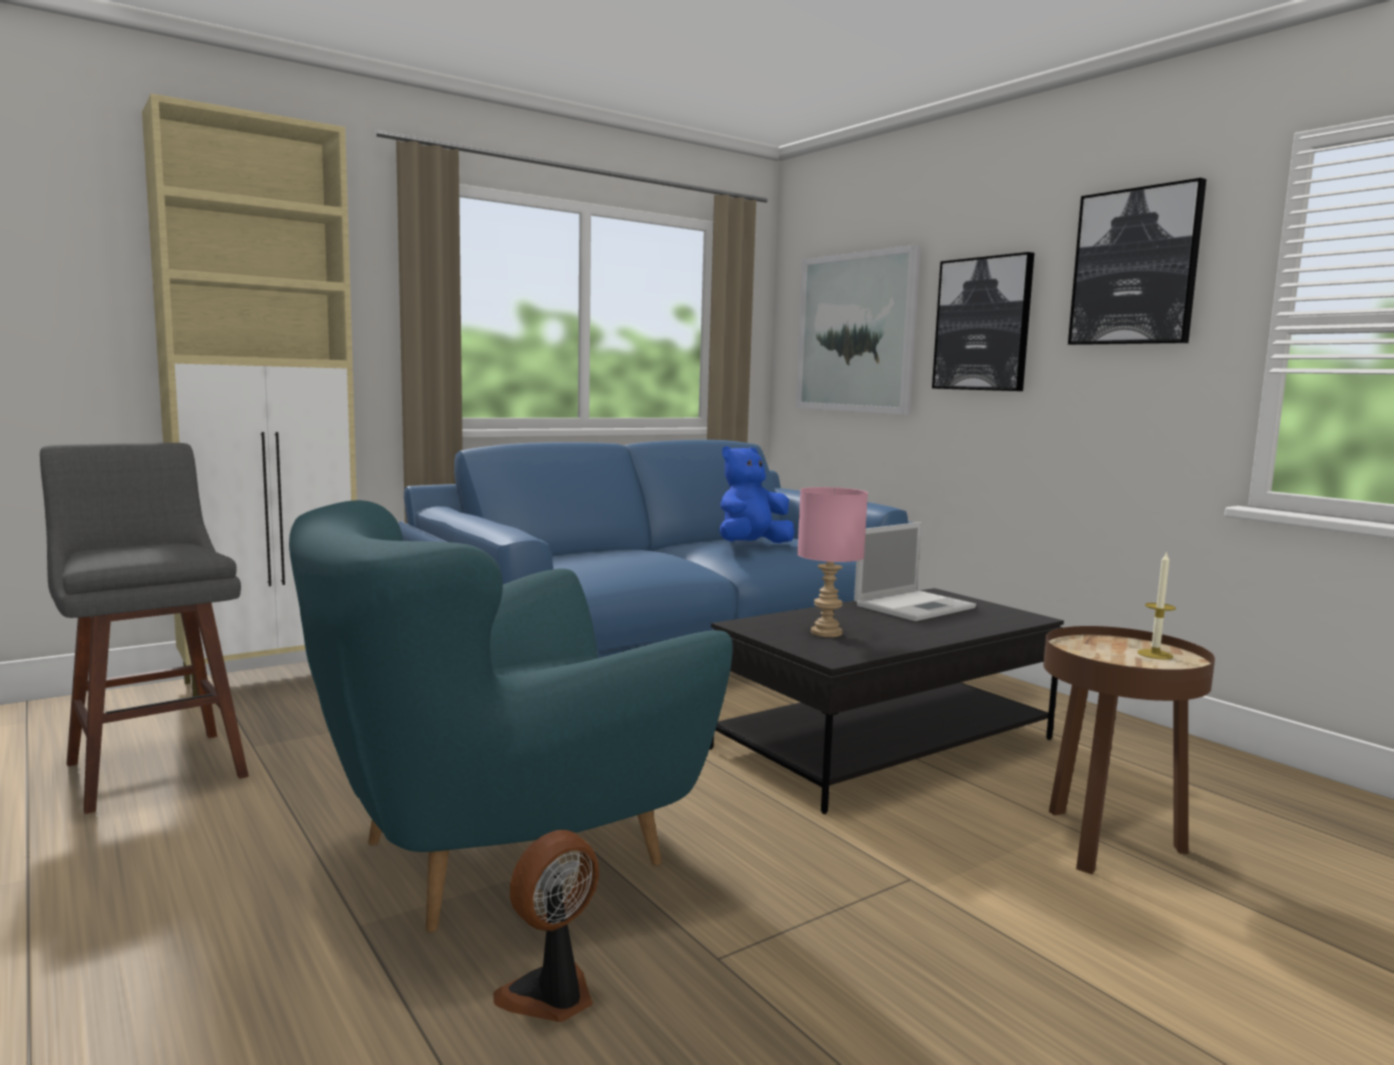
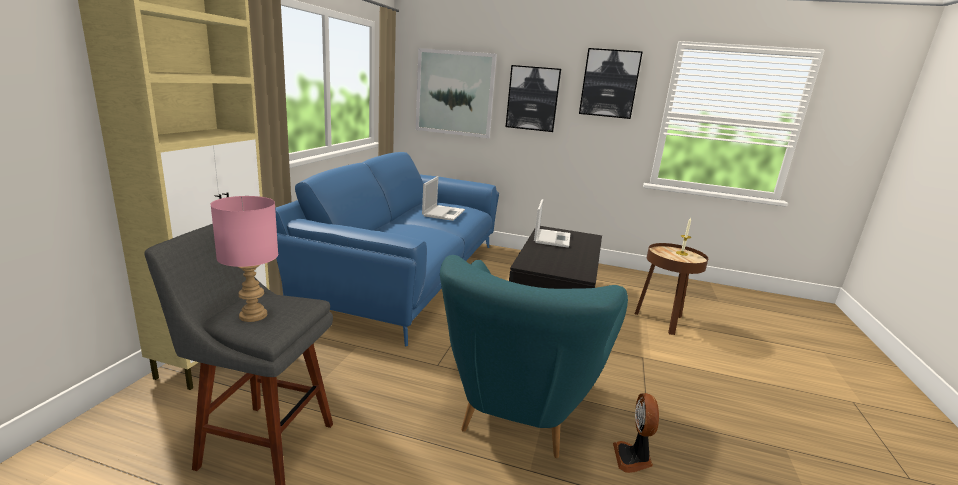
camera: 40 degrees left, 10 degrees up
blue plush toy [719,446,795,543] -> laptop [422,176,465,221]
pink table lamp [797,487,868,637] -> pink table lamp moved to [210,196,278,322]

